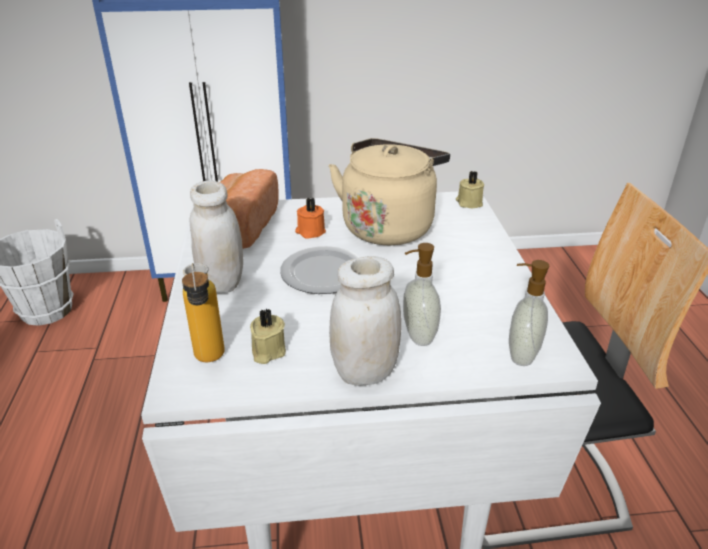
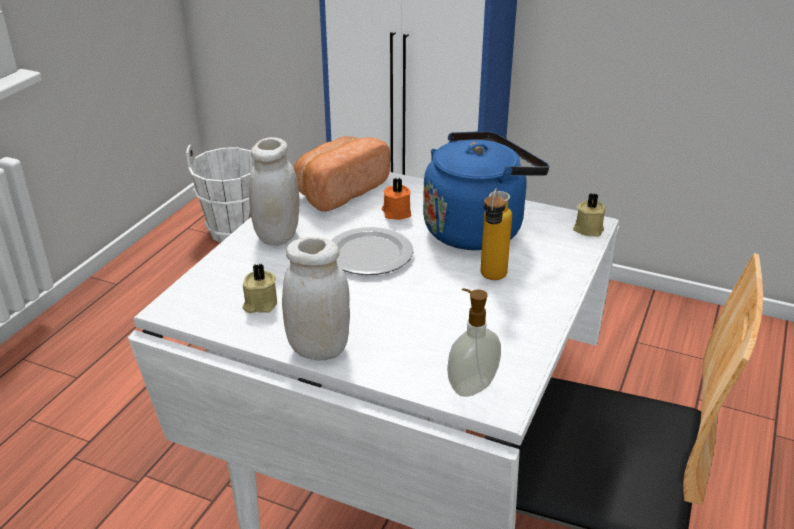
camera: 30 degrees right, 0 degrees up
bottle [182,263,225,362] -> bottle moved to [481,188,512,280]
beige kettle [329,138,450,245] -> blue kettle [423,131,549,250]
soap dispenser [403,243,441,346] -> none

